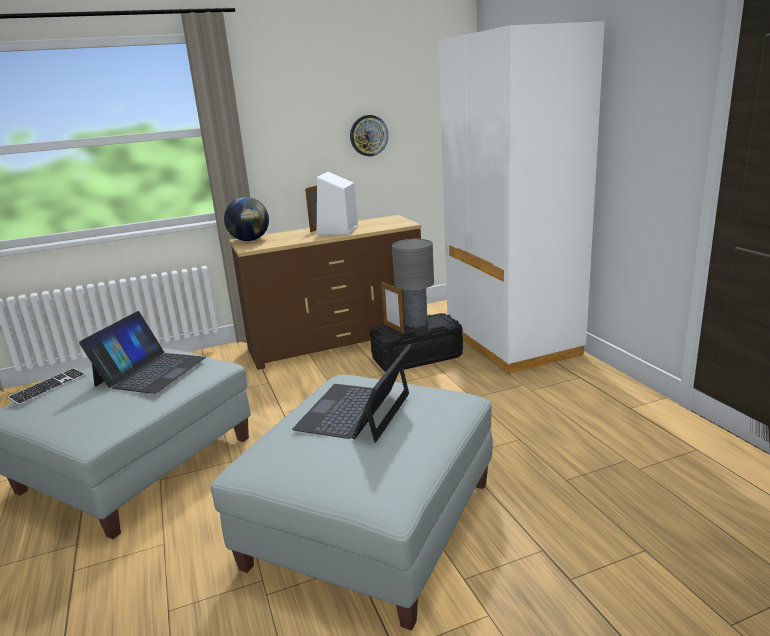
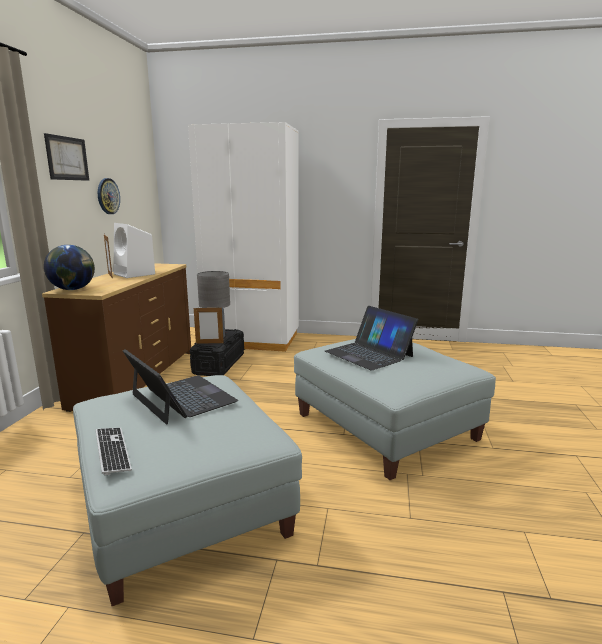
camera: 60 degrees left, 5 degrees down
none -> picture [44,133,89,181]

